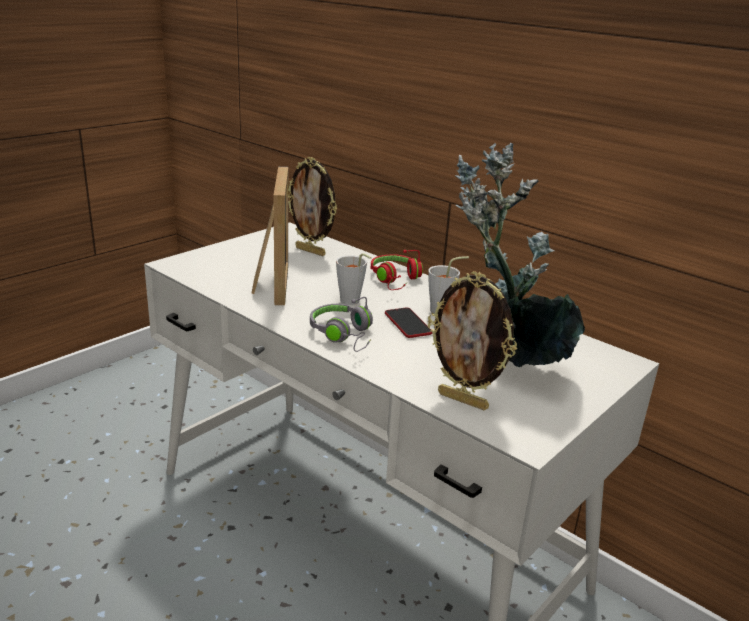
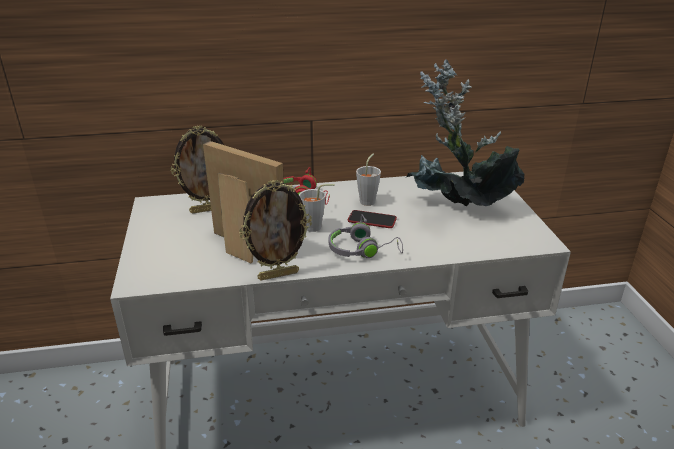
camera: 50 degrees left, 5 degrees up
picture frame [428,271,517,410] -> picture frame moved to [239,180,312,281]

